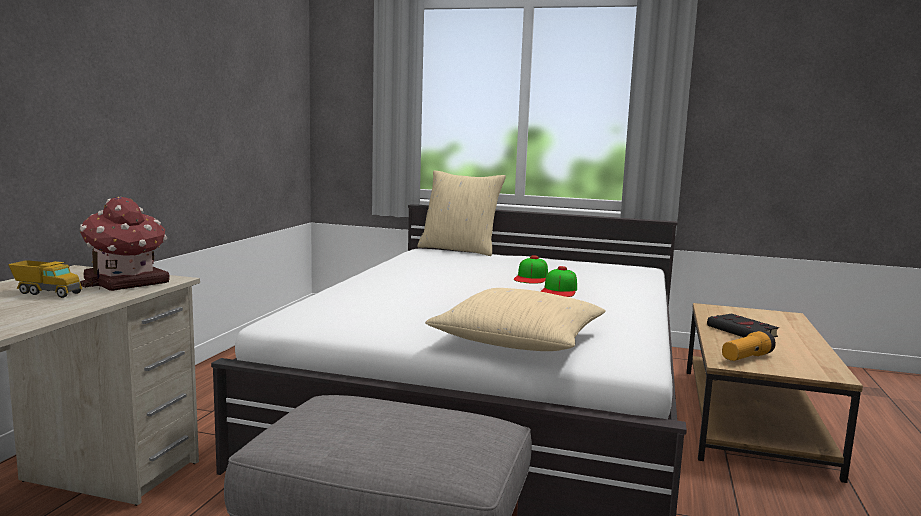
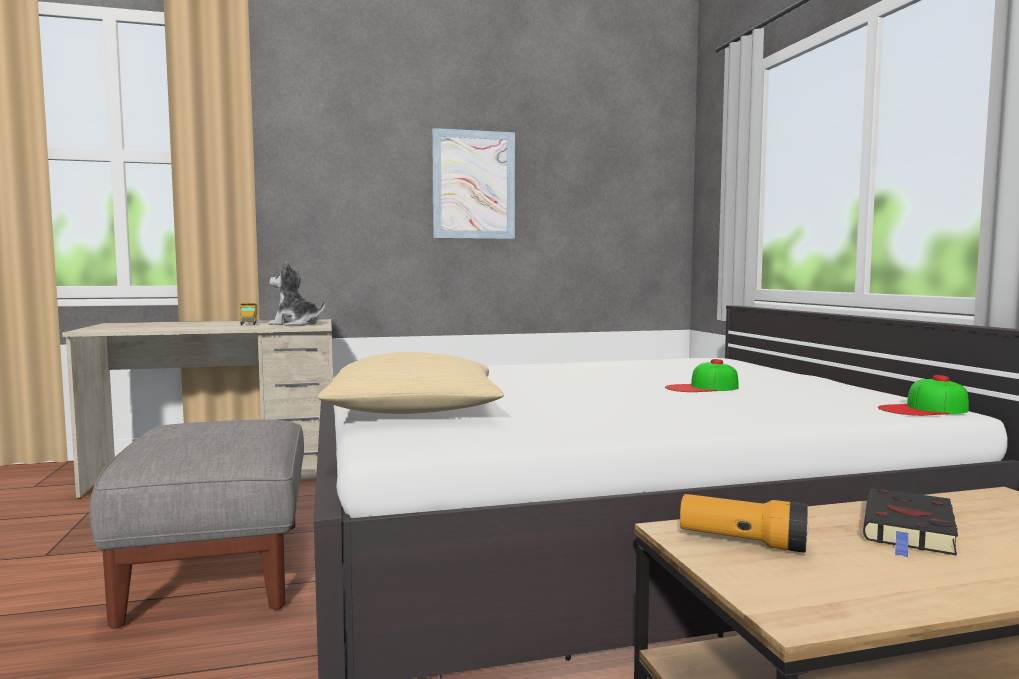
camera: 60 degrees right, 5 degrees down
toy house [80,196,169,291] -> plush toy [269,262,326,326]
beige pillow [418,170,506,256] -> none
cap [540,266,577,297] -> cap moved to [878,375,969,416]
none -> picture [432,128,515,239]

